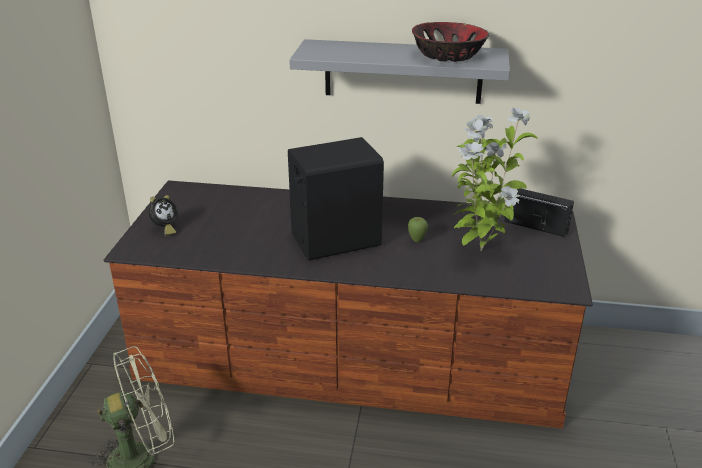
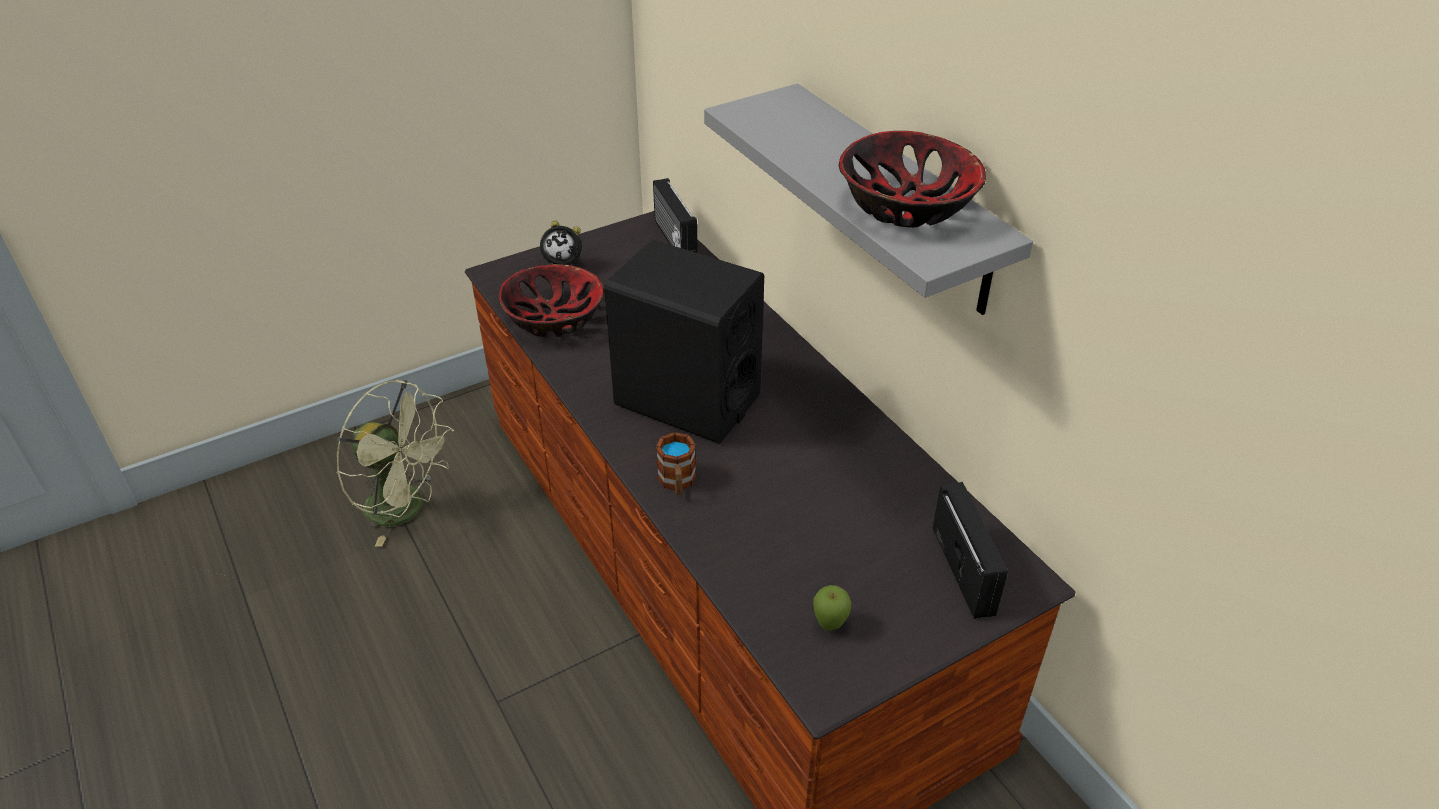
camera: 50 degrees right, 10 degrees up
apple [408,217,428,243] -> apple moved to [813,585,852,630]
potted plant [451,108,538,251] -> none
none -> bowl [499,264,604,337]
none -> radio [653,178,698,253]
none -> mug [656,432,696,495]

